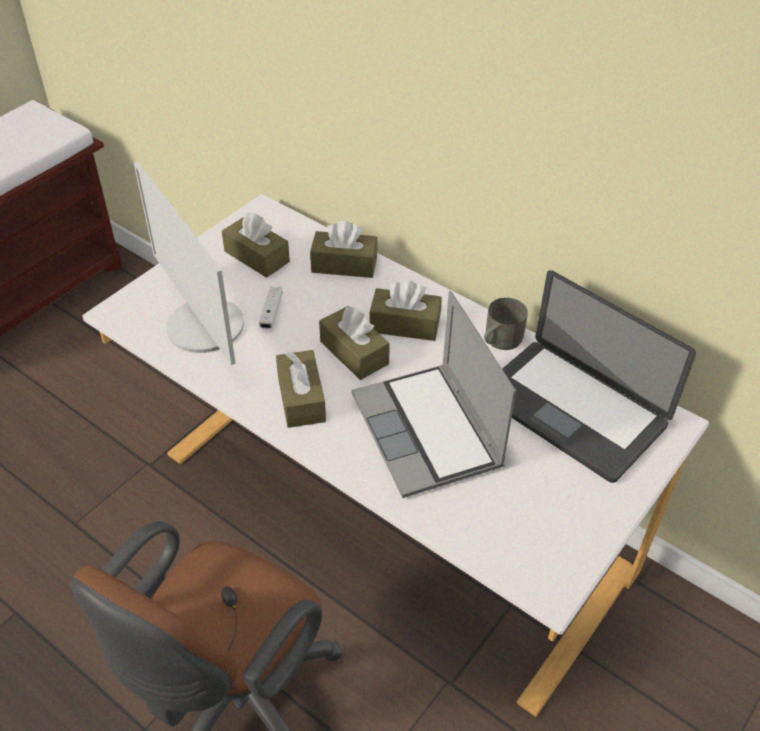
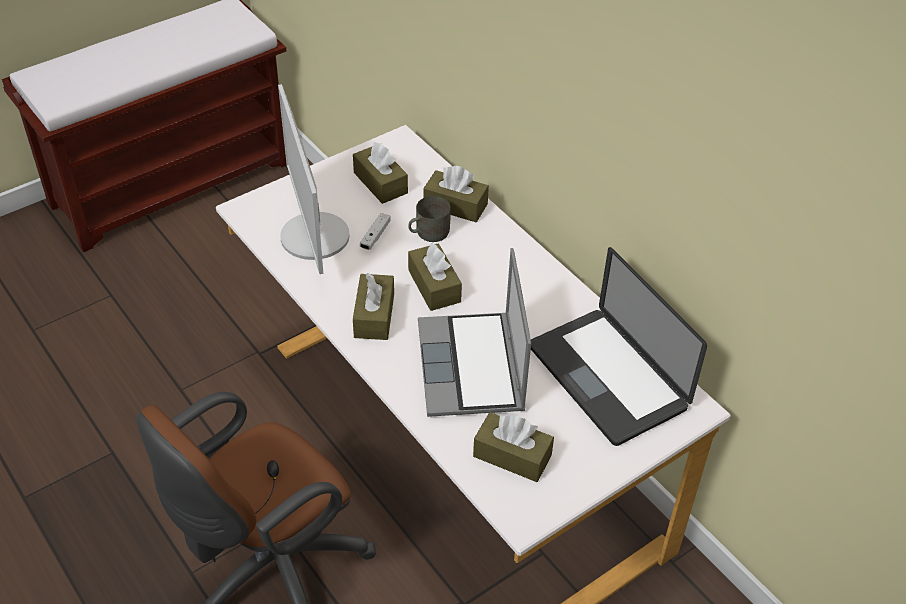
camera: 15 degrees right, 0 degrees up
brown tissue box [369,280,442,341] -> brown tissue box moved to [473,412,554,482]
grey mug [484,298,528,350] -> grey mug moved to [408,196,451,242]

